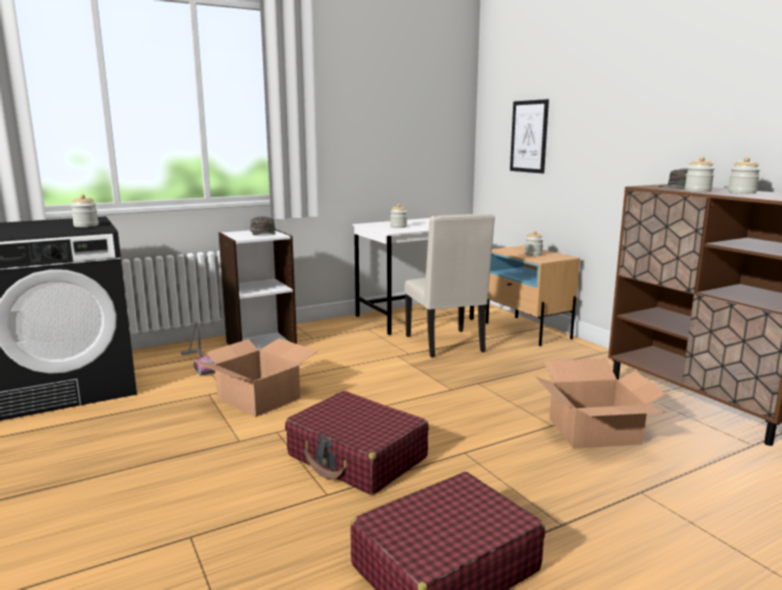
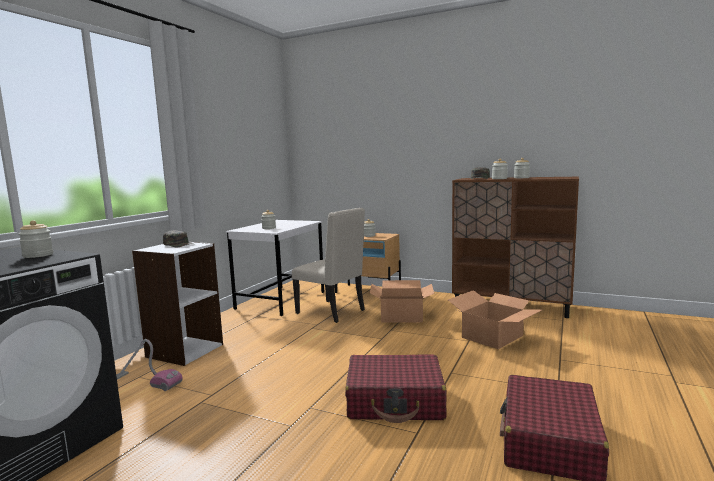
camera: 35 degrees left, 5 degrees down
cardboard box [192,338,318,417] -> cardboard box moved to [370,280,434,322]
picture [510,99,549,174] -> none

